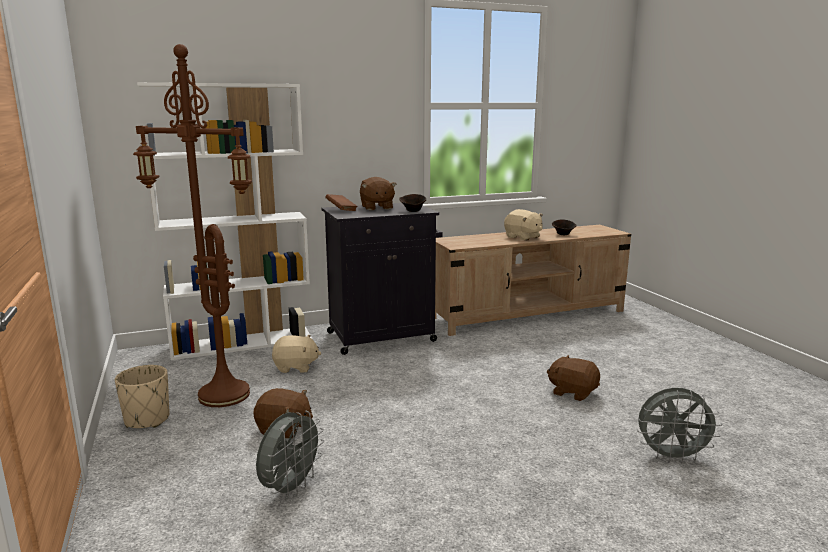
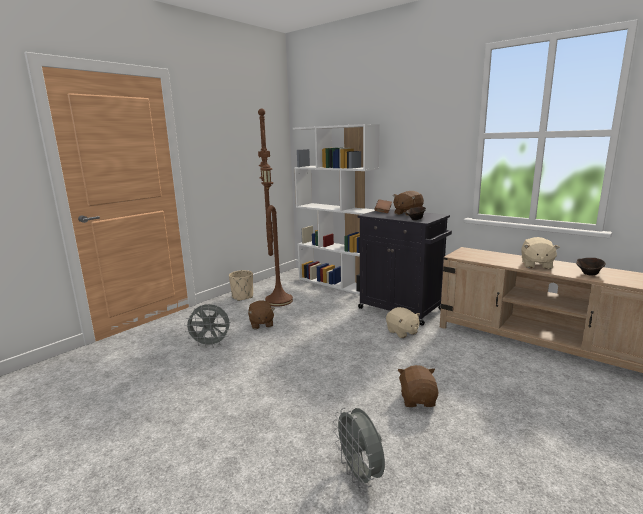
camera: 60 degrees right, 0 degrees up
beige plush toy [272,335,321,373] -> beige plush toy moved to [386,307,420,338]

